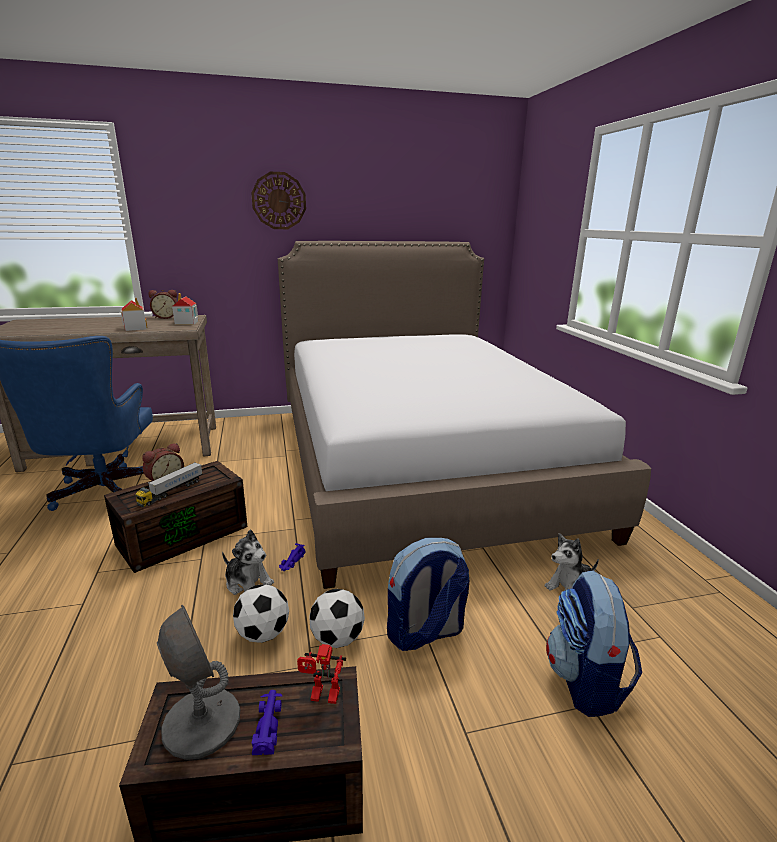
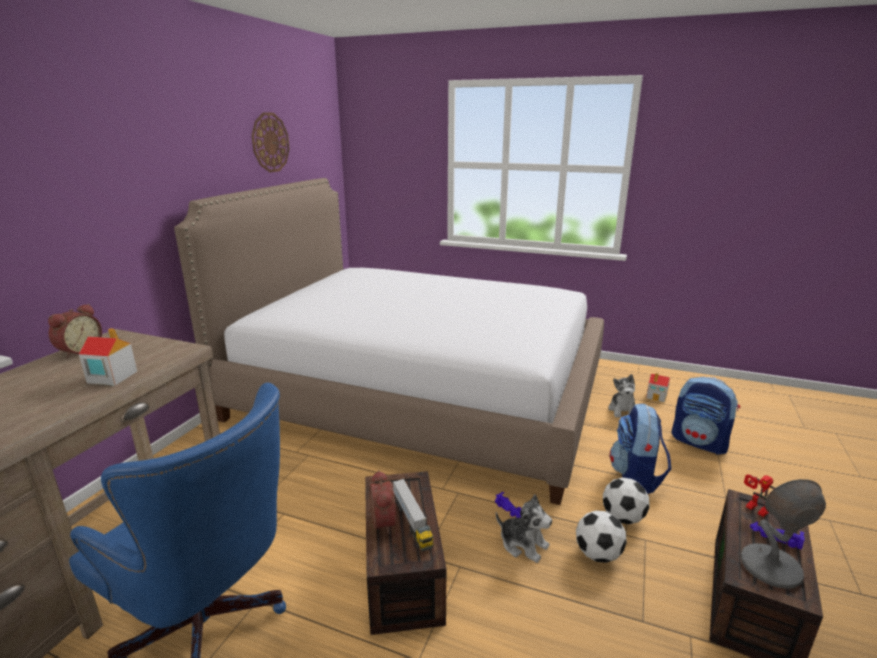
camera: 55 degrees left, 0 degrees up
toy house [172,293,198,325] -> toy house moved to [646,373,670,403]
plush toy [222,530,274,595] -> plush toy turned 60 degrees clockwise [496,494,552,563]
wall clock [251,172,306,229] -> wall clock moved to [252,112,290,172]
toy robot [297,644,346,704] -> toy robot turned 105 degrees clockwise [744,474,775,517]

